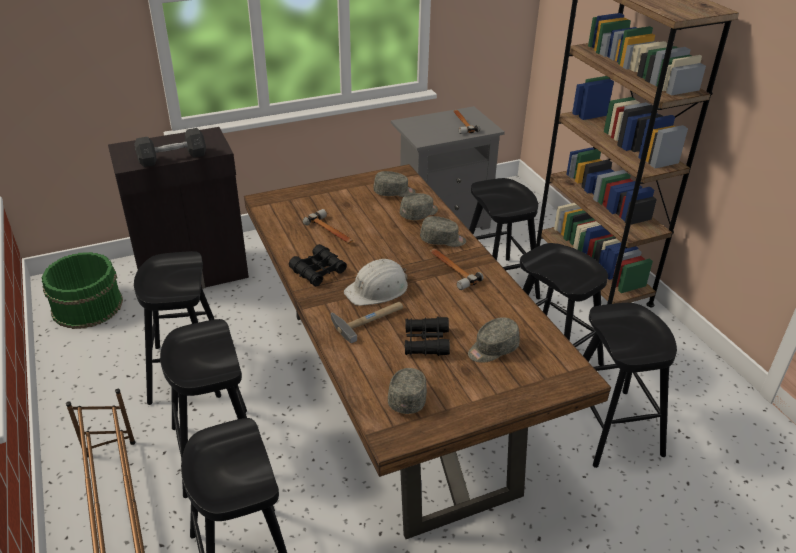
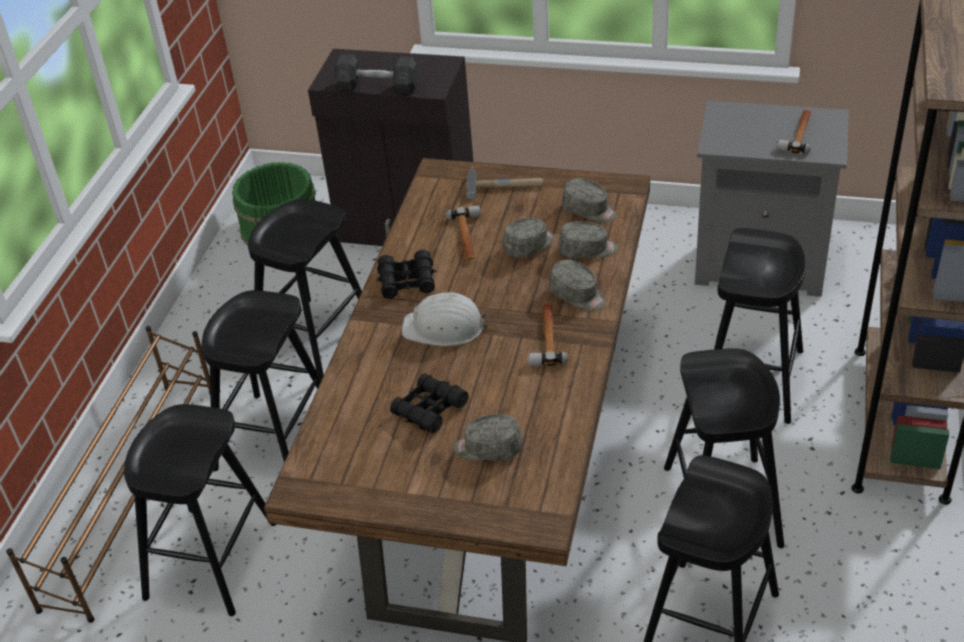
camera: 40 degrees right, 5 degrees up
hammer [331,302,403,343] -> hammer moved to [466,167,543,199]
grey cap [388,368,427,414] -> grey cap moved to [503,218,554,258]

